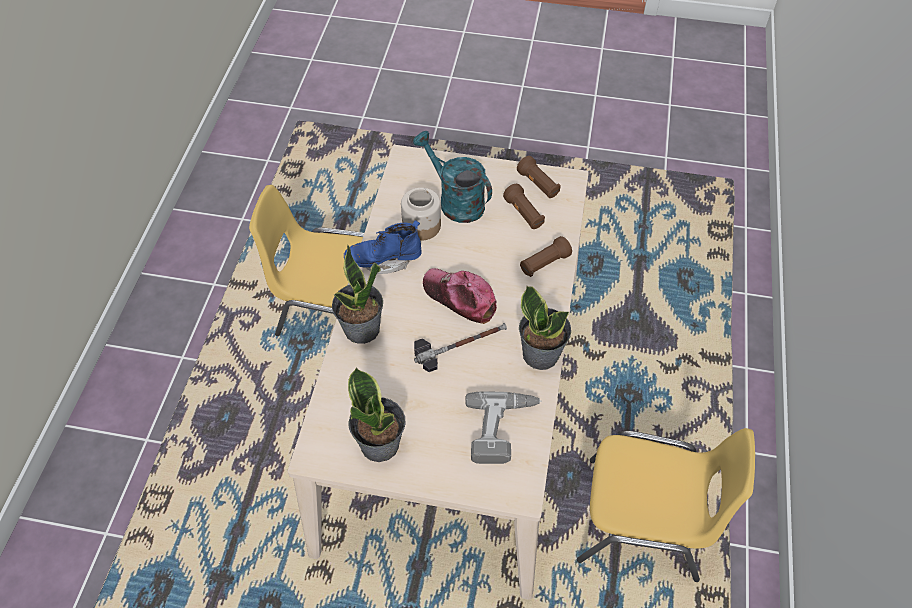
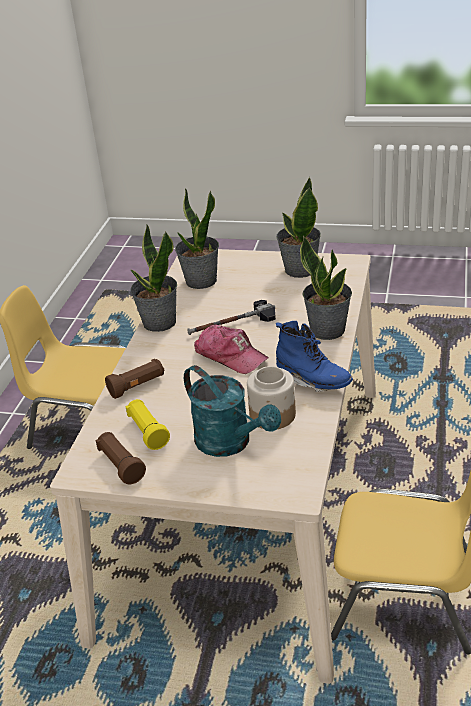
camera: 175 degrees left, 20 degrees down
blue boot [344,220,422,274] -> blue boot turned 45 degrees clockwise [276,321,353,392]
power drill [465,392,541,464] -> potted plant [175,188,219,289]
brown flashlight [503,184,545,229] -> yellow flashlight [125,399,170,450]

